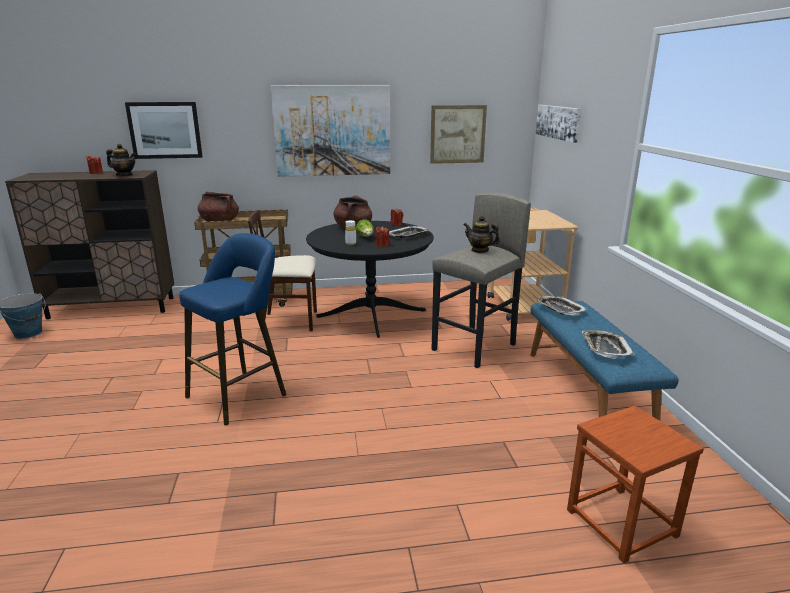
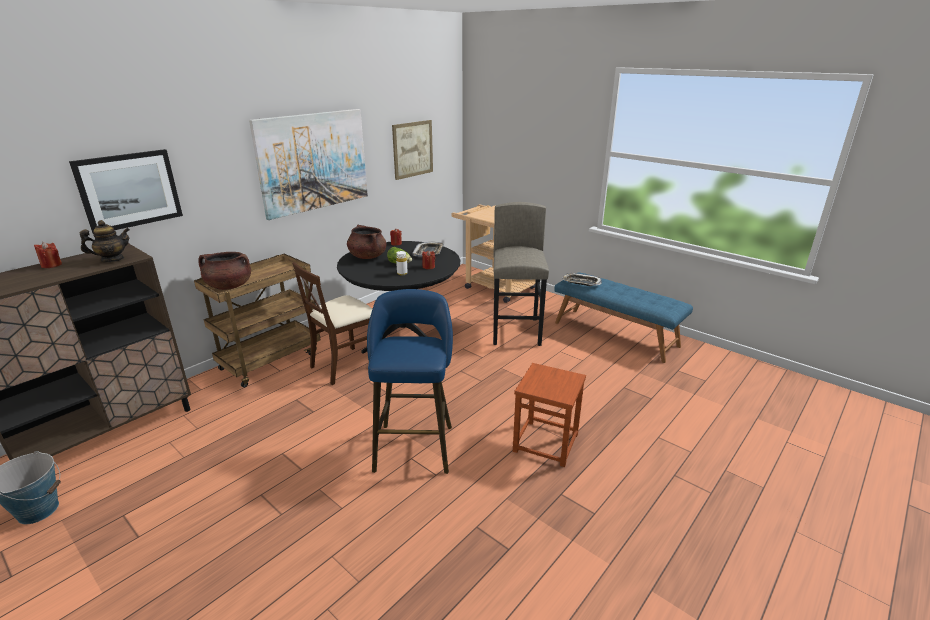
camera: 40 degrees left, 5 degrees up
teapot [464,216,500,253] -> none
picture [536,105,581,143] -> none
brown stool [567,406,704,563] -> brown stool moved to [513,363,586,467]
tray [582,330,635,359] -> none

